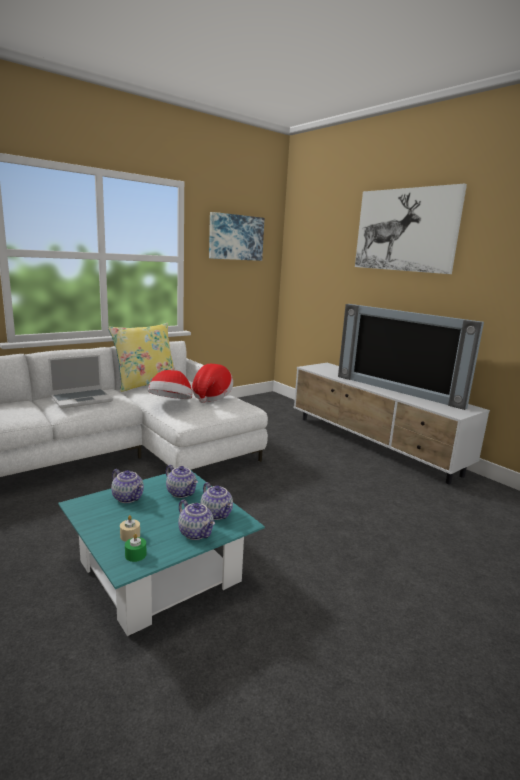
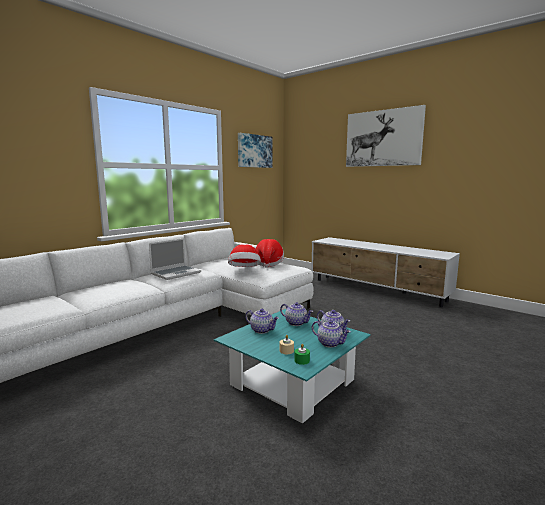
camera: 10 degrees left, 5 degrees down
yellow pillow [108,323,175,392] -> none
television [338,304,484,410] -> none

